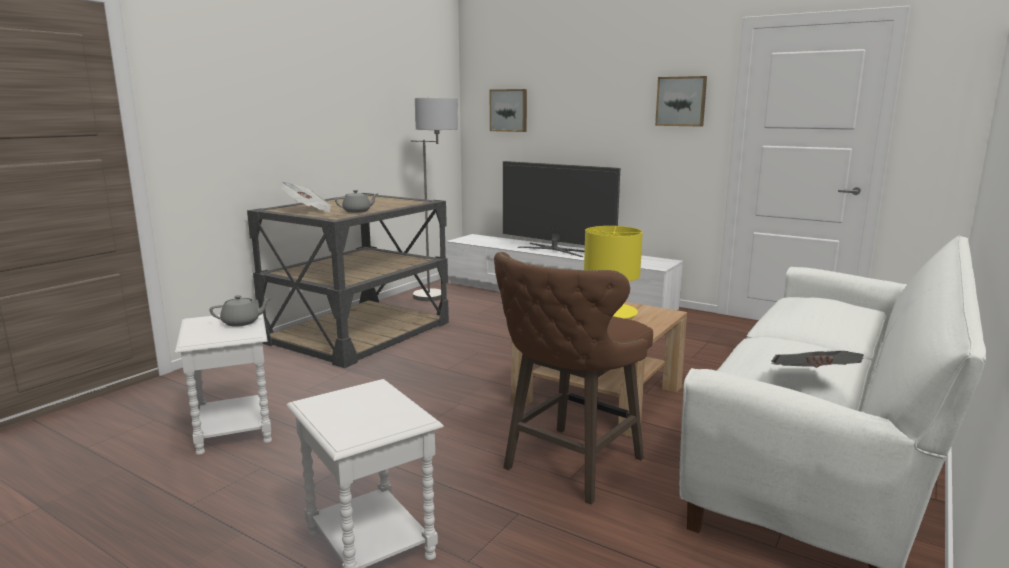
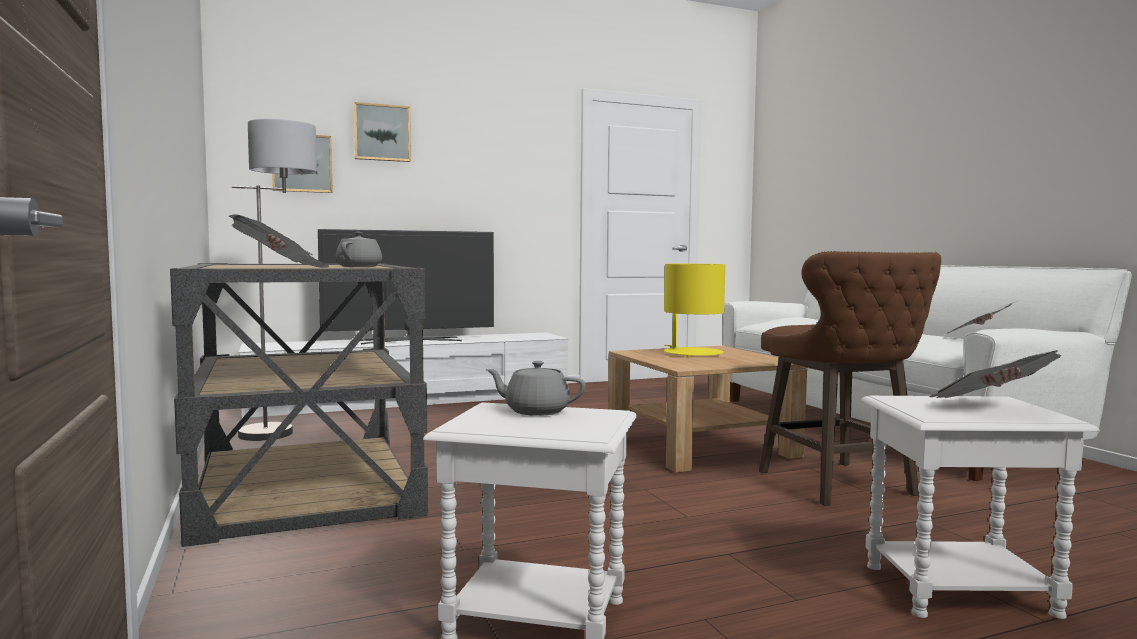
camera: 55 degrees left, 10 degrees down
grey teapot [210,295,271,327] -> grey teapot turned 90 degrees counterclockwise [486,361,586,416]
picture [655,76,707,127] -> picture moved to [354,102,411,162]
none -> newspaper [929,350,1062,398]

